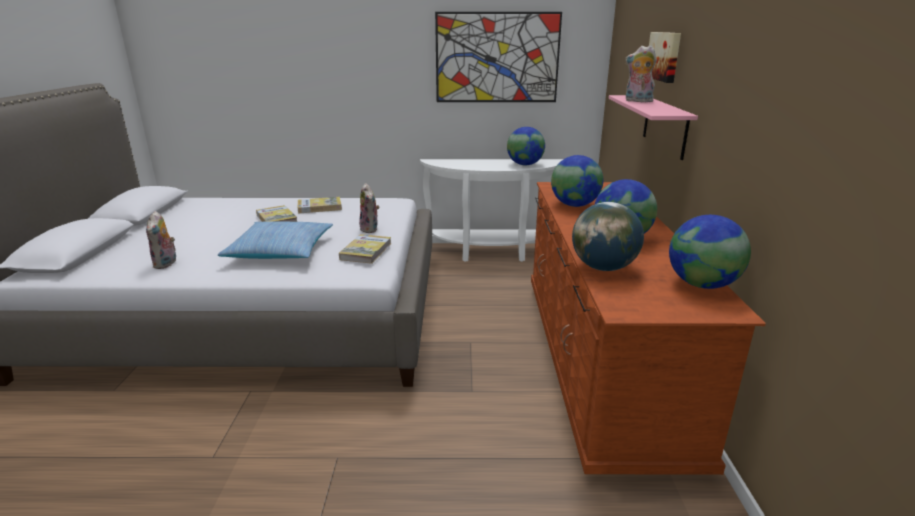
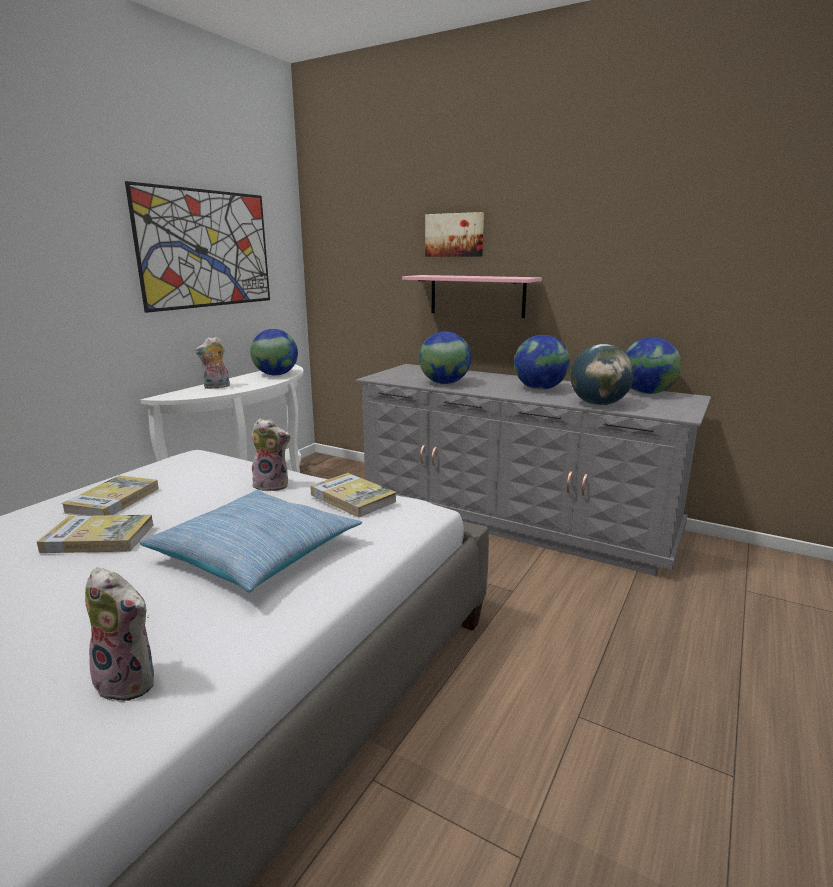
camera: 60 degrees left, 5 degrees down
brown dresser [531,182,766,475] -> grey dresser [355,364,711,576]
plush toy [625,45,657,102] -> plush toy moved to [195,337,230,389]

